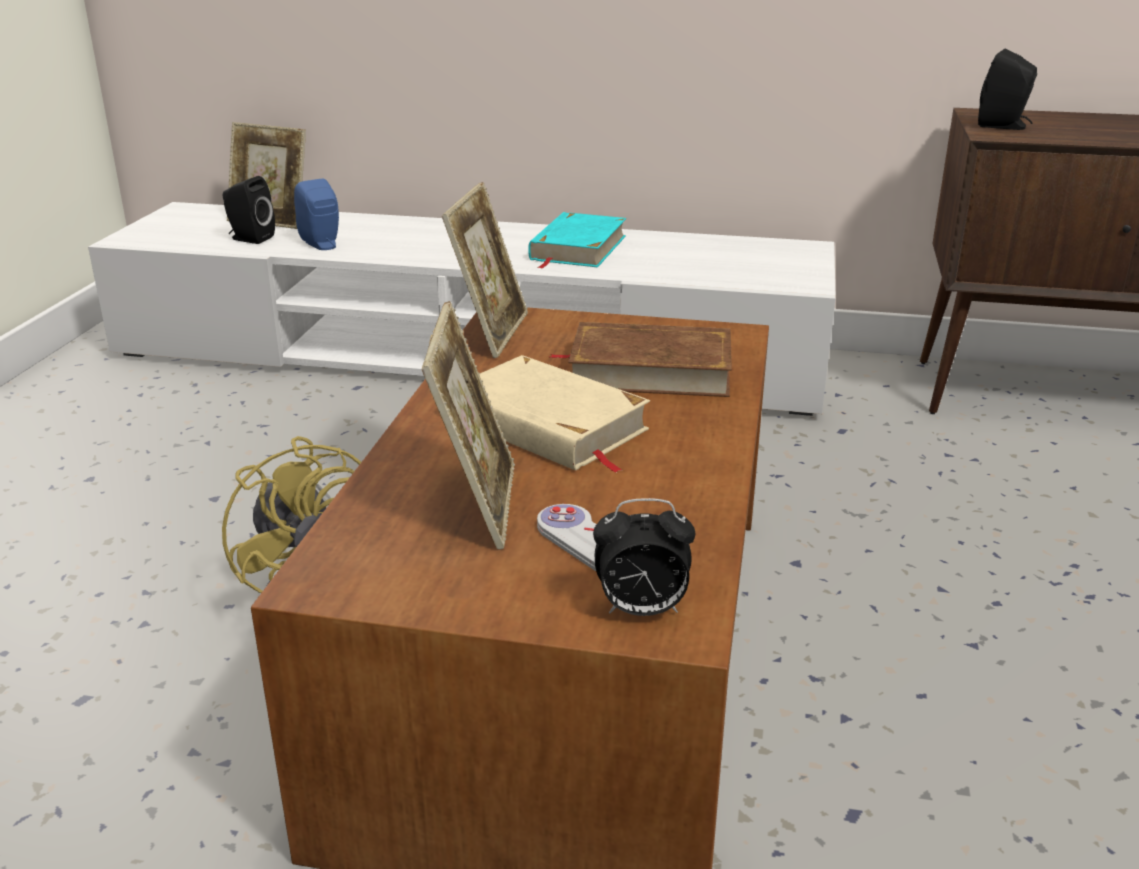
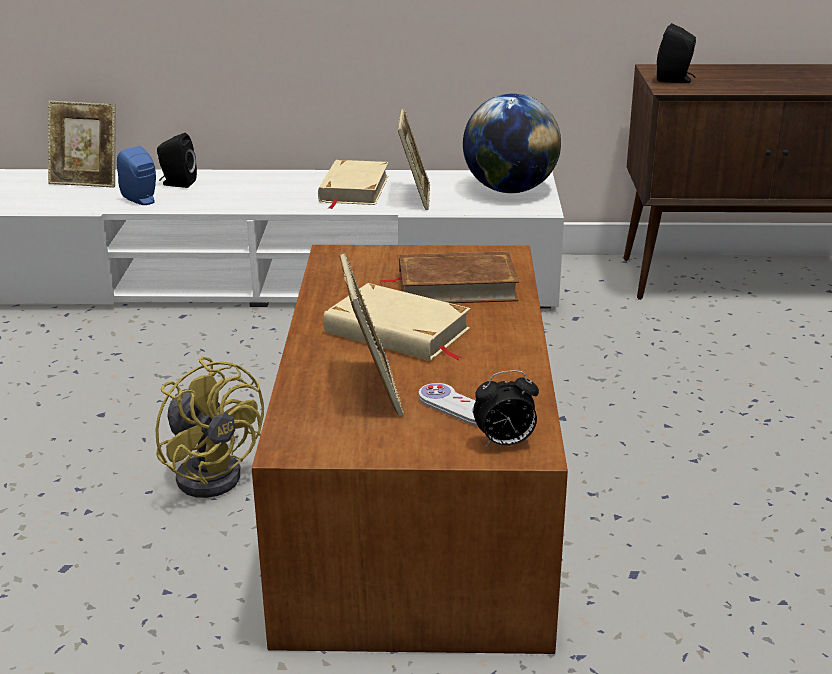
camera: 10 degrees left, 0 degrees up
black speaker [223,176,275,244] -> black speaker moved to [157,133,197,188]
picture frame [442,182,528,358] -> picture frame moved to [398,108,430,210]
turquoise book [528,212,626,269] -> beige book [318,160,388,209]
none -> globe [463,93,561,193]

